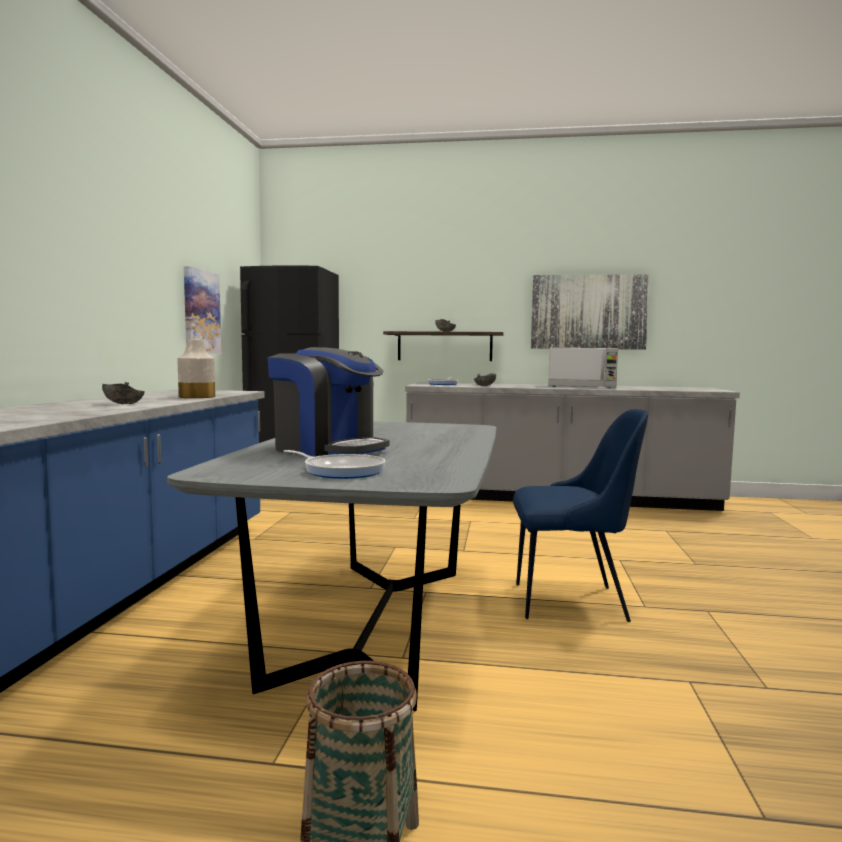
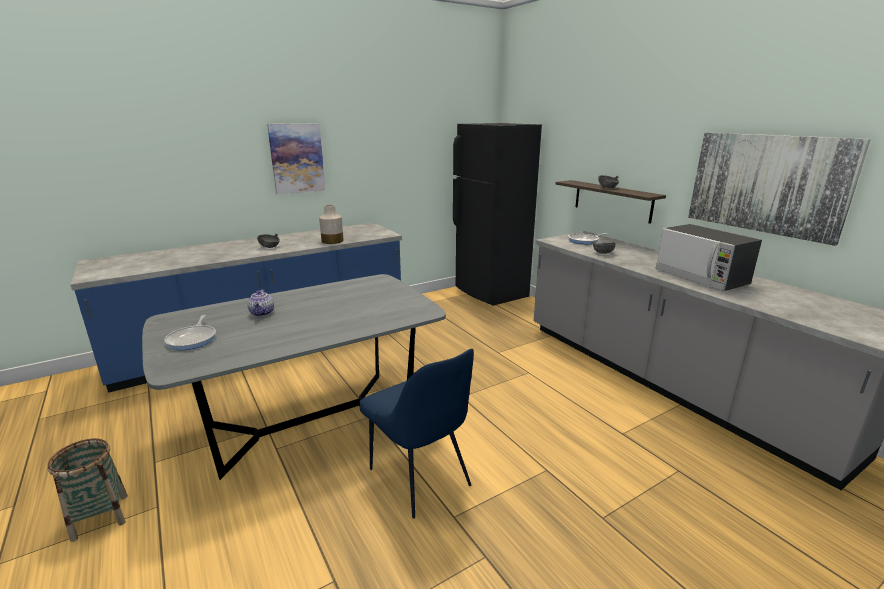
camera: 50 degrees right, 15 degrees up
picture [184,266,221,353] -> picture moved to [267,123,325,194]
coffee machine [268,347,390,457] -> teapot [247,289,274,317]

